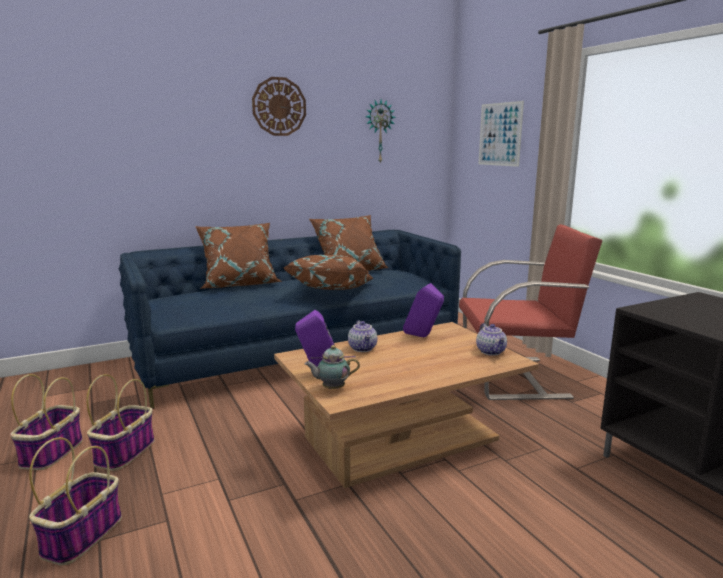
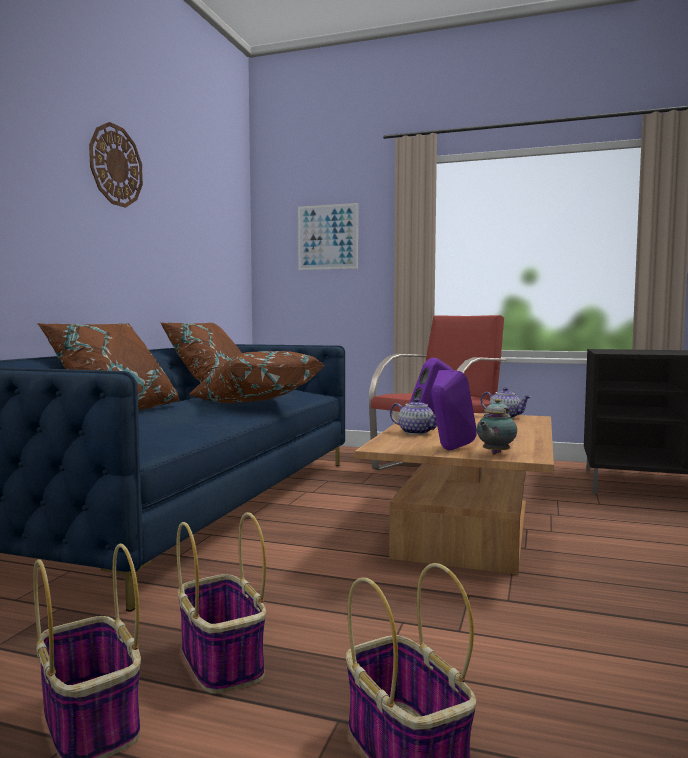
camera: 45 degrees left, 10 degrees down
wall clock [365,99,396,164] -> none

